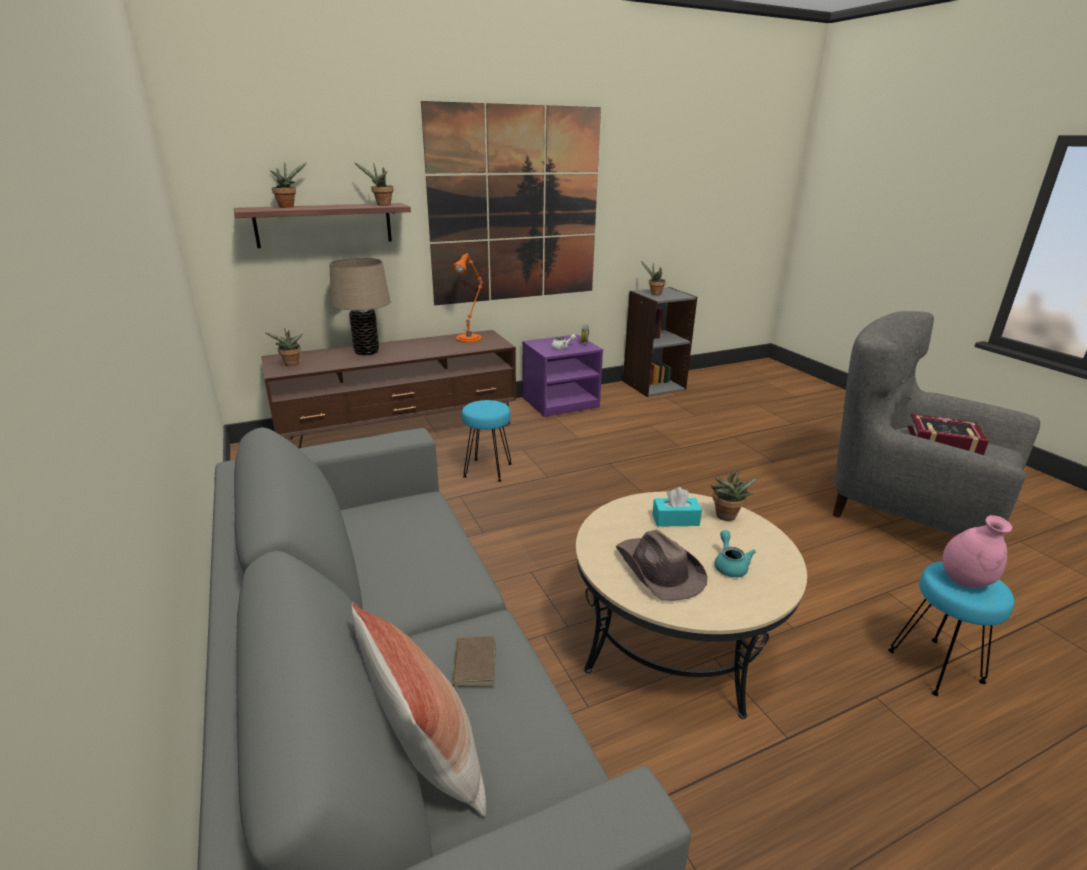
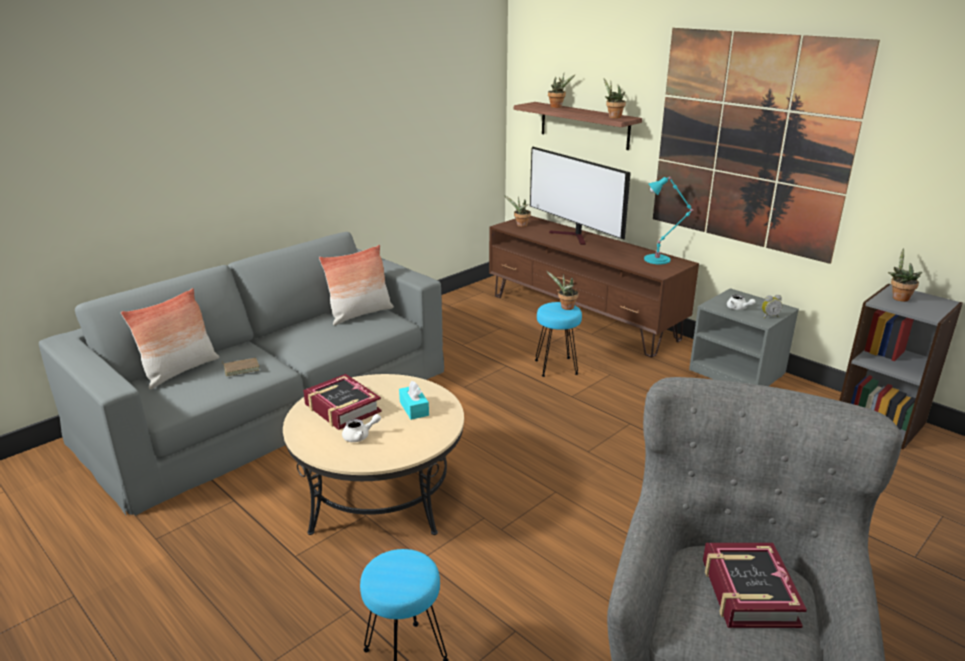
camera: 70 degrees right, 0 degrees up
beige table lamp [329,258,391,355] -> television [530,147,631,245]
orange table lamp [452,253,483,343] -> turquoise table lamp [644,176,693,264]
purple nightstand [522,334,603,417] -> grey nightstand [689,288,799,386]
brown hat [616,530,708,601] -> book [303,374,382,430]
potted plant [711,470,758,521] -> potted plant moved to [546,271,579,310]
turquoise teapot [715,530,756,577] -> white teapot [342,414,381,442]
pink vase [942,515,1012,587] -> none
none -> pillow [319,245,394,326]

